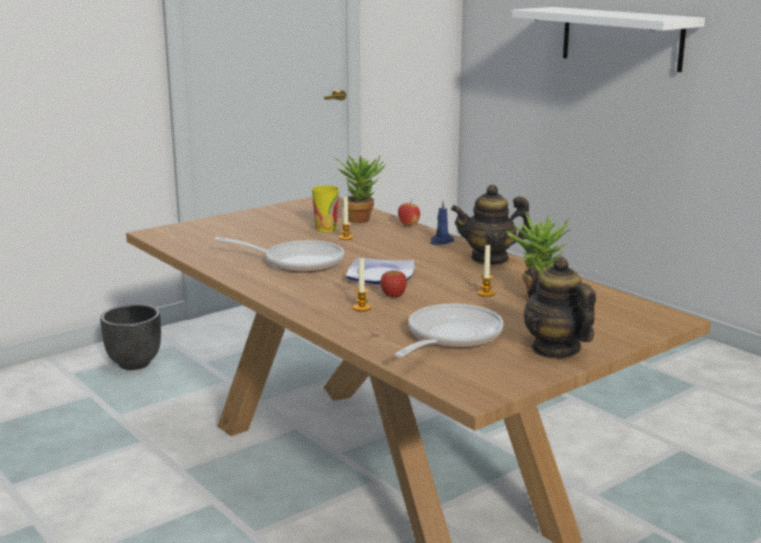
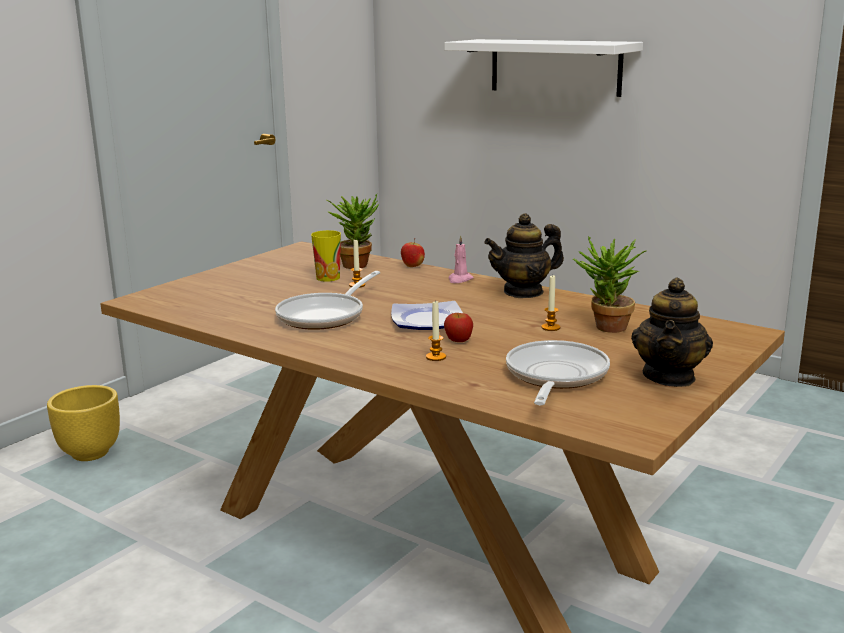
camera: 15 degrees left, 0 degrees up
black planter [100,304,161,370] -> yellow planter [47,385,120,461]
frying pan [214,237,344,273] -> frying pan turned 120 degrees clockwise [275,271,380,330]
blue candle [430,201,454,245] -> pink candle [448,235,474,283]
teapot [524,256,596,358] -> teapot turned 120 degrees counterclockwise [631,277,713,387]

